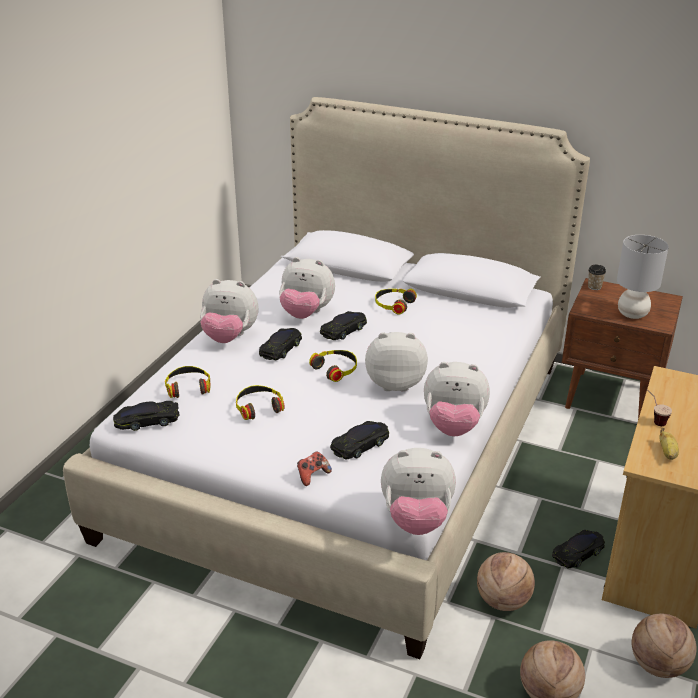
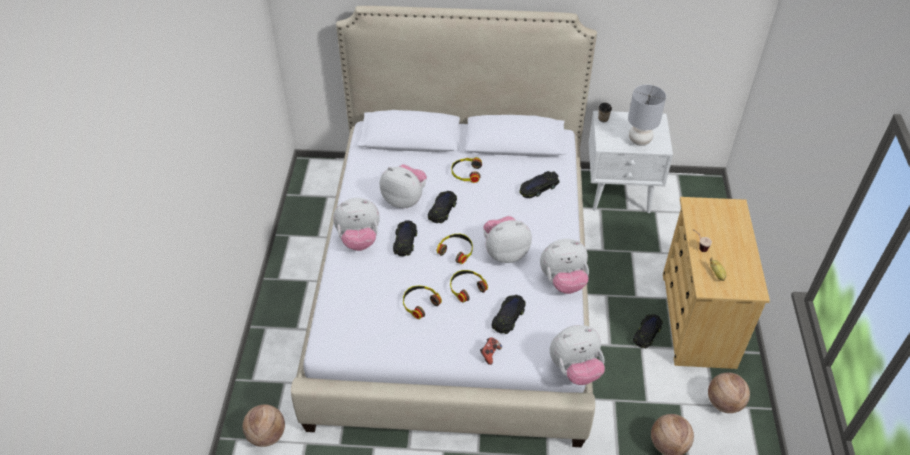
camera: 20 degrees left, 15 degrees up
black toy car [113,401,179,431] -> black toy car moved to [519,171,560,198]
headphones [165,366,210,398] -> headphones moved to [450,270,488,302]
plush toy [279,257,335,319] -> plush toy turned 150 degrees counterclockwise [380,164,427,208]
basketball [477,552,535,611] -> basketball moved to [243,404,285,447]
brown nightstand [562,278,683,419] -> white nightstand [589,111,673,213]

